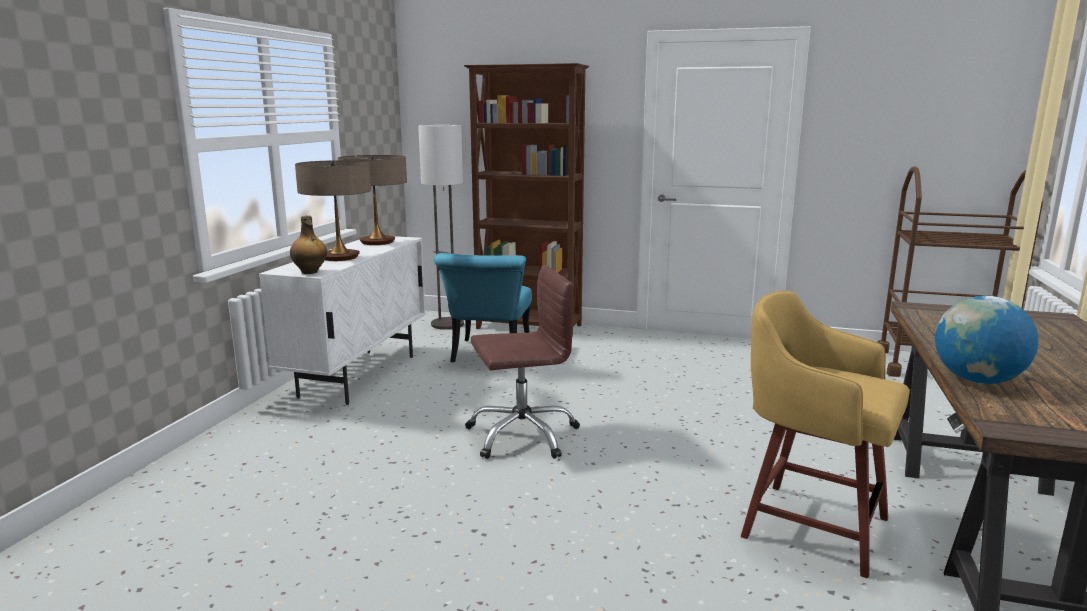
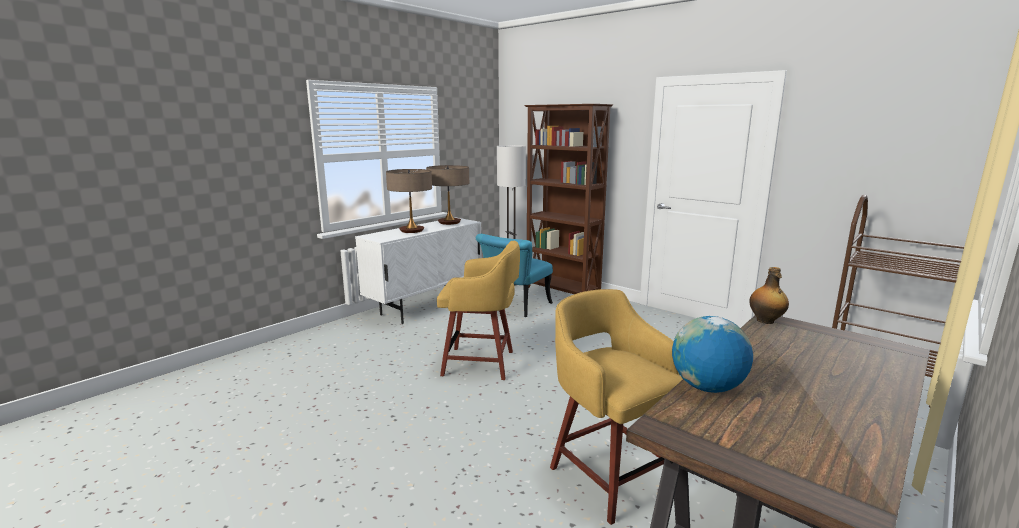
camera: 25 degrees right, 0 degrees up
bottle [290,215,327,274] -> bottle moved to [749,267,789,324]
brown office chair [465,265,580,459] -> yellow stool [437,241,520,380]

